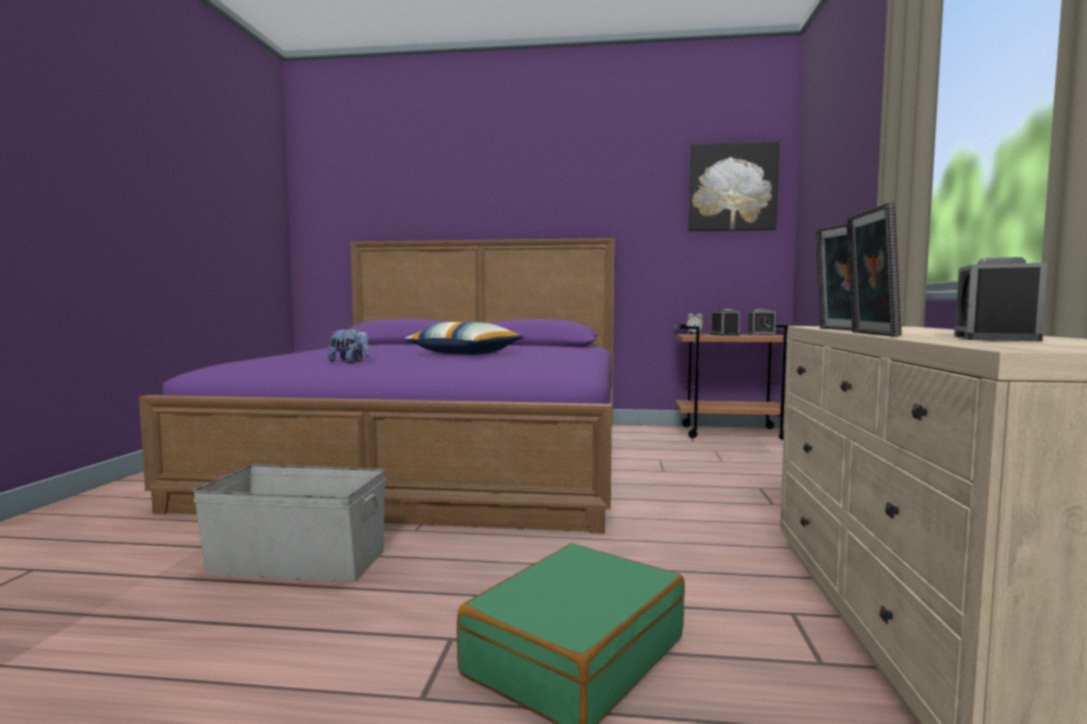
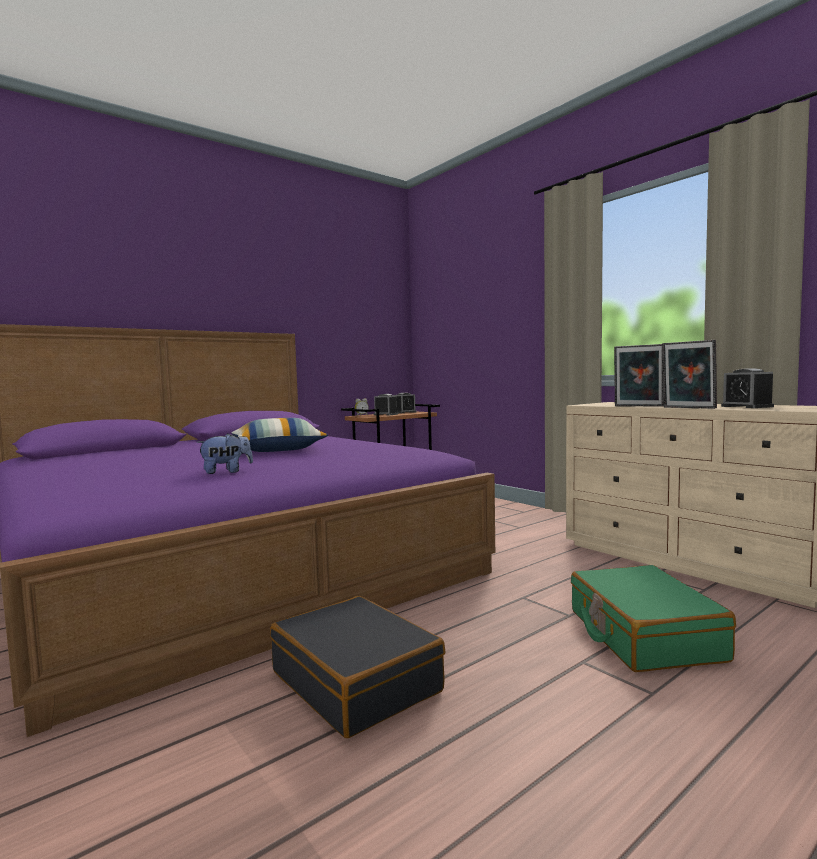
camera: 45 degrees left, 0 degrees up
grey storage box [193,465,386,582] -> black suitcase [270,596,445,738]
picture [688,141,779,232] -> none

